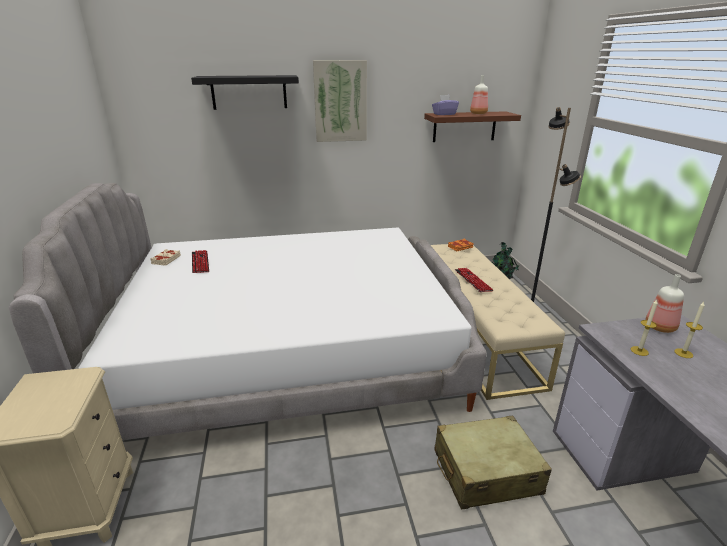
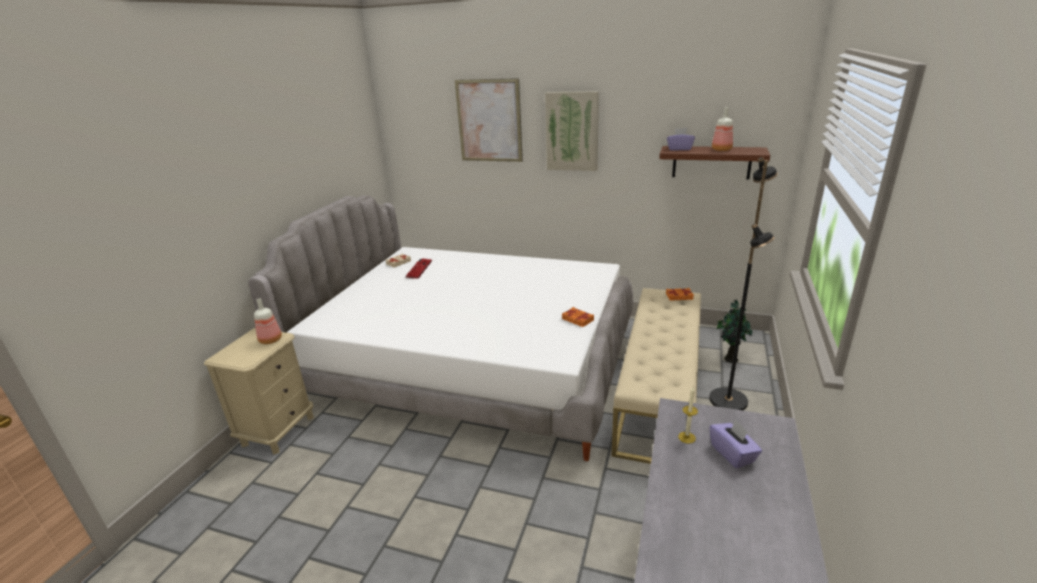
camera: 30 degrees right, 0 degrees up
black shelf [191,75,299,110] -> picture [455,78,523,162]
beige suitcase [434,415,552,510] -> none
keyboard [455,268,494,292] -> none
bottle [646,274,684,333] -> bottle moved to [254,298,282,344]
candle [674,302,705,358] -> purple tissue box [709,419,762,468]
none -> orange book [562,307,594,327]

